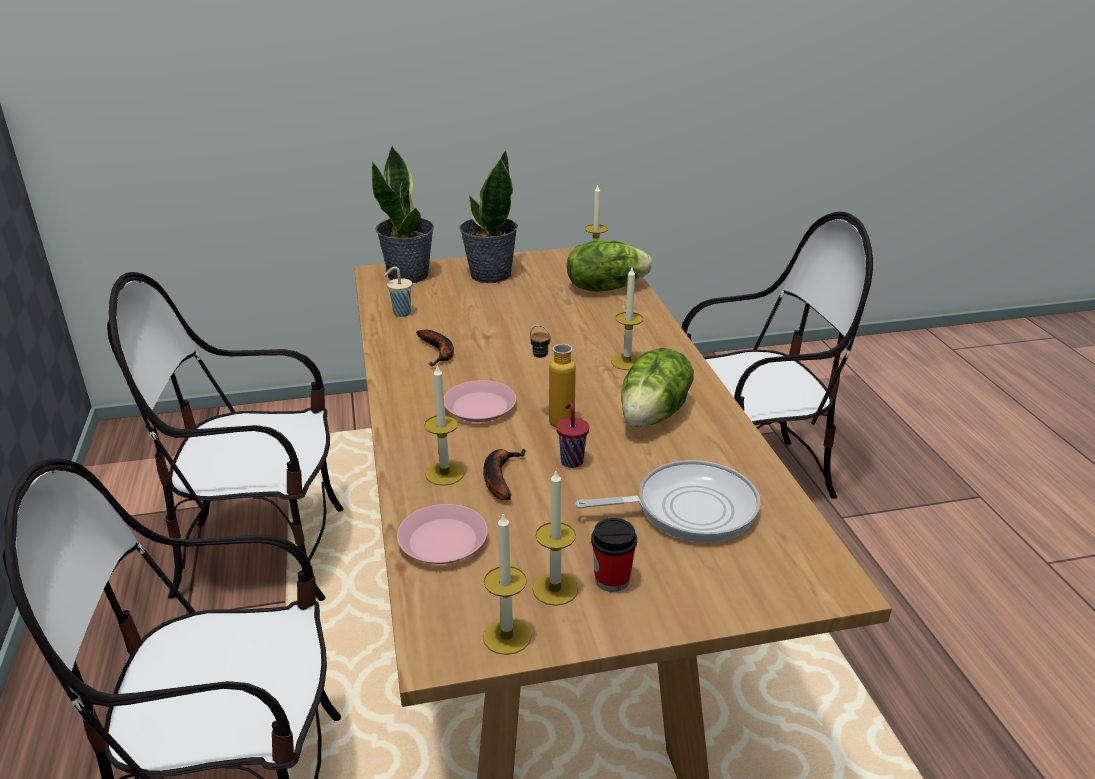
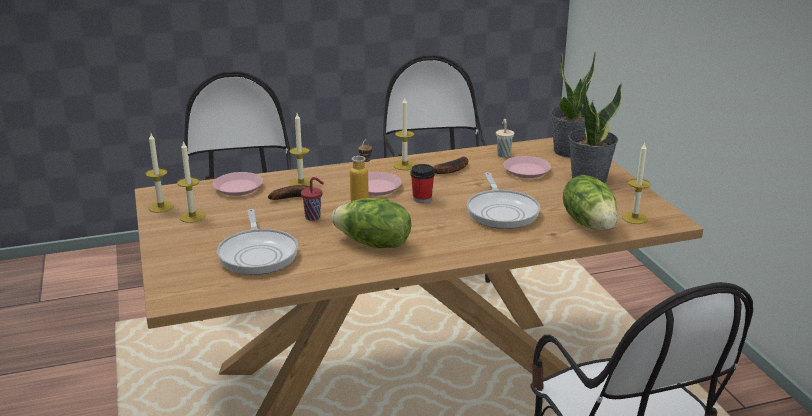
camera: 85 degrees right, 5 degrees down
cup [591,518,637,592] -> cup moved to [410,164,435,203]
candle [611,267,643,370] -> candle moved to [394,98,416,170]
none -> frying pan [467,172,540,229]
none -> pink plate [503,156,551,178]

